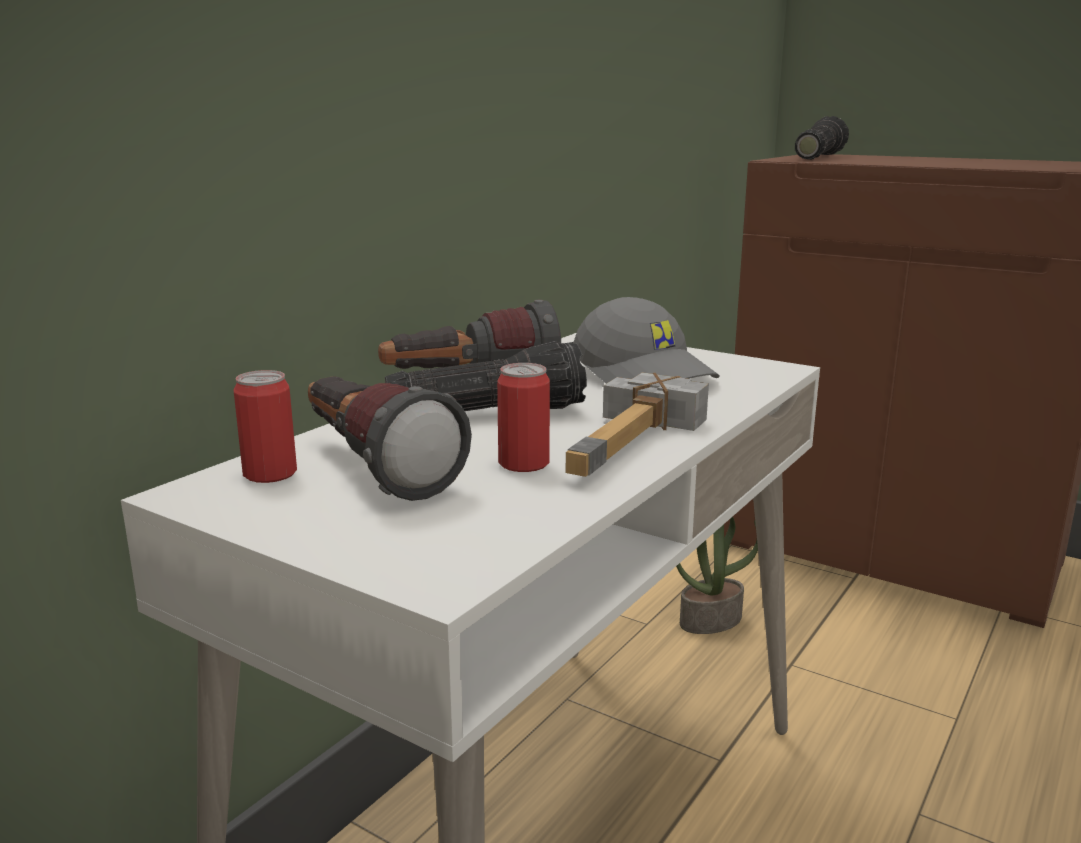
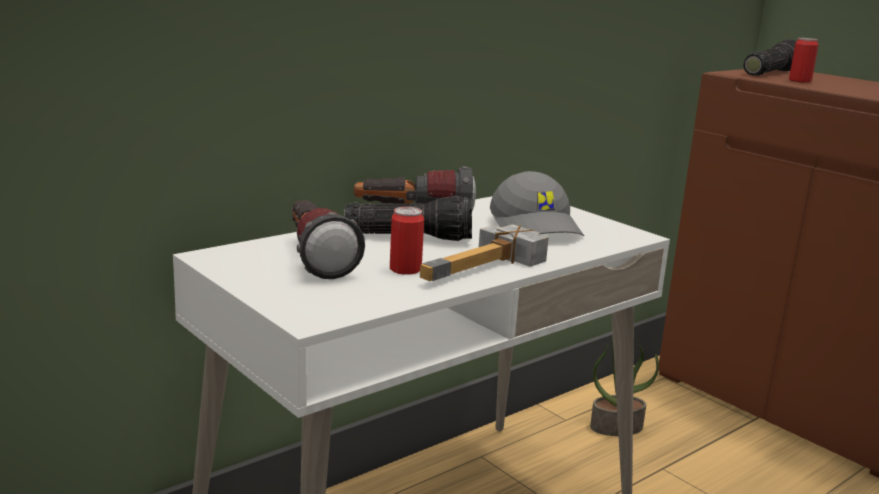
camera: 15 degrees right, 0 degrees up
can [234,370,297,483] -> can moved to [789,38,818,83]

